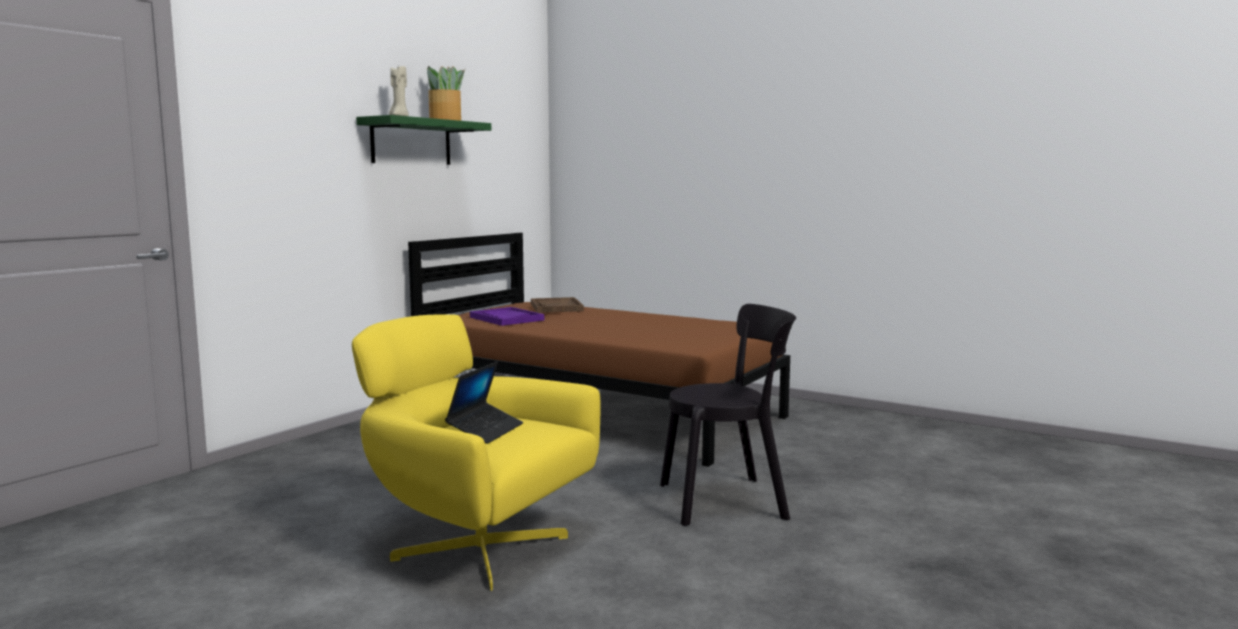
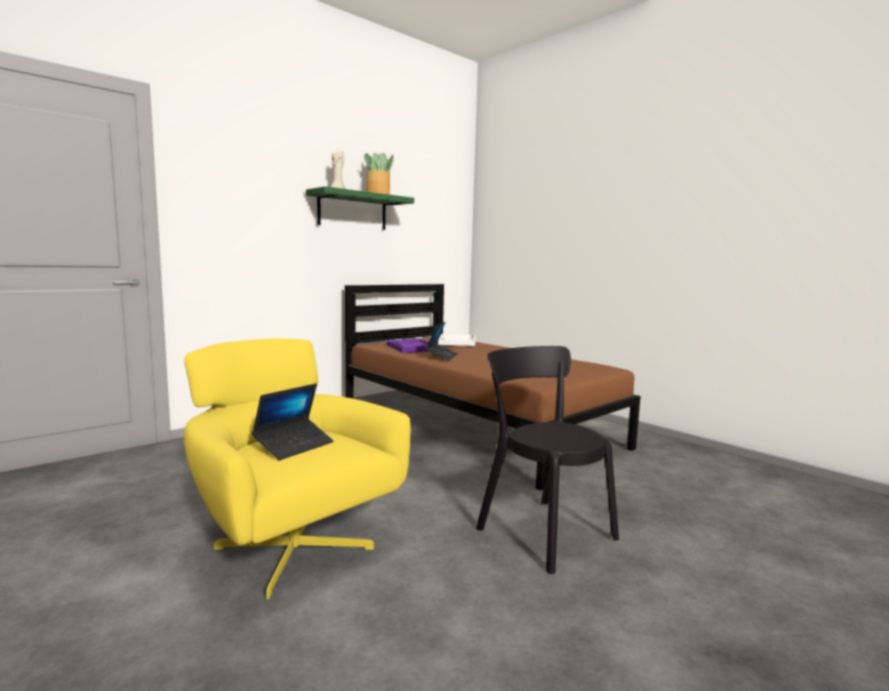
camera: 15 degrees right, 0 degrees up
brown tray [531,297,584,313] -> white tray [438,334,475,346]
black chair [660,304,796,526] -> black chair turned 135 degrees counterclockwise [476,346,619,574]
none -> laptop [426,322,458,360]

